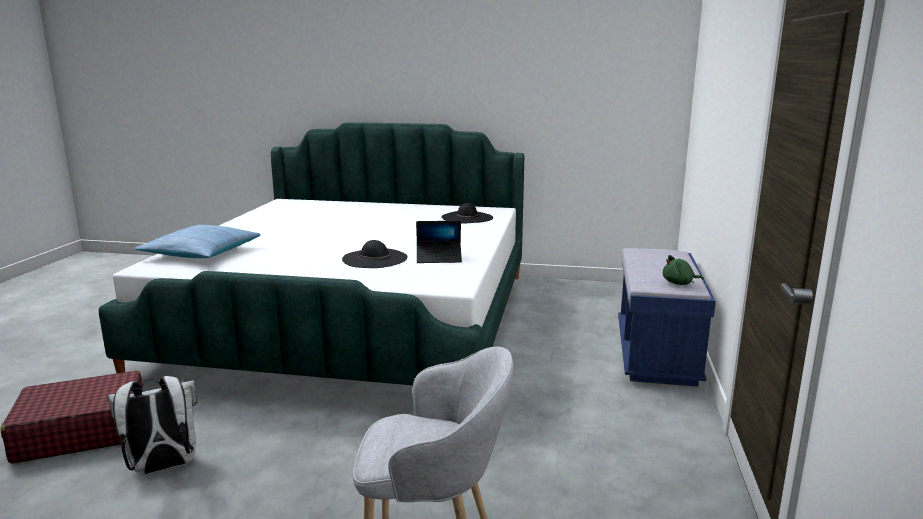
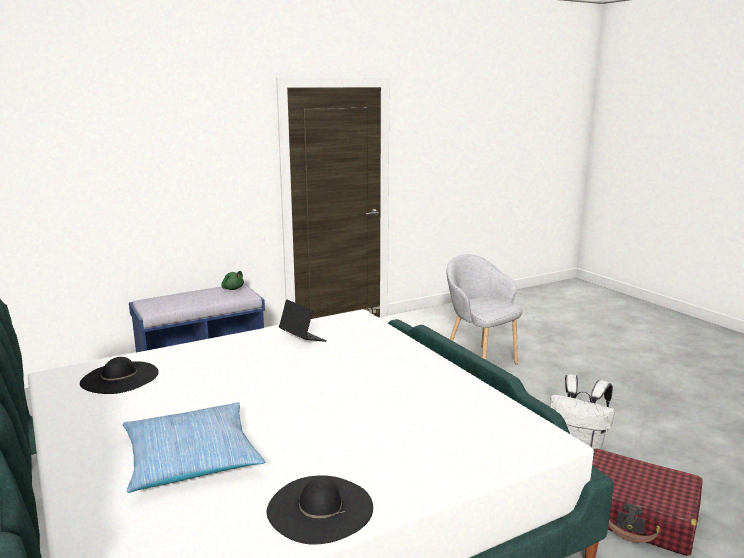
camera: 130 degrees left, 0 degrees up
pillow [134,225,261,258] -> pillow moved to [123,402,265,493]
black hat [342,240,408,268] -> black hat moved to [267,475,373,545]

